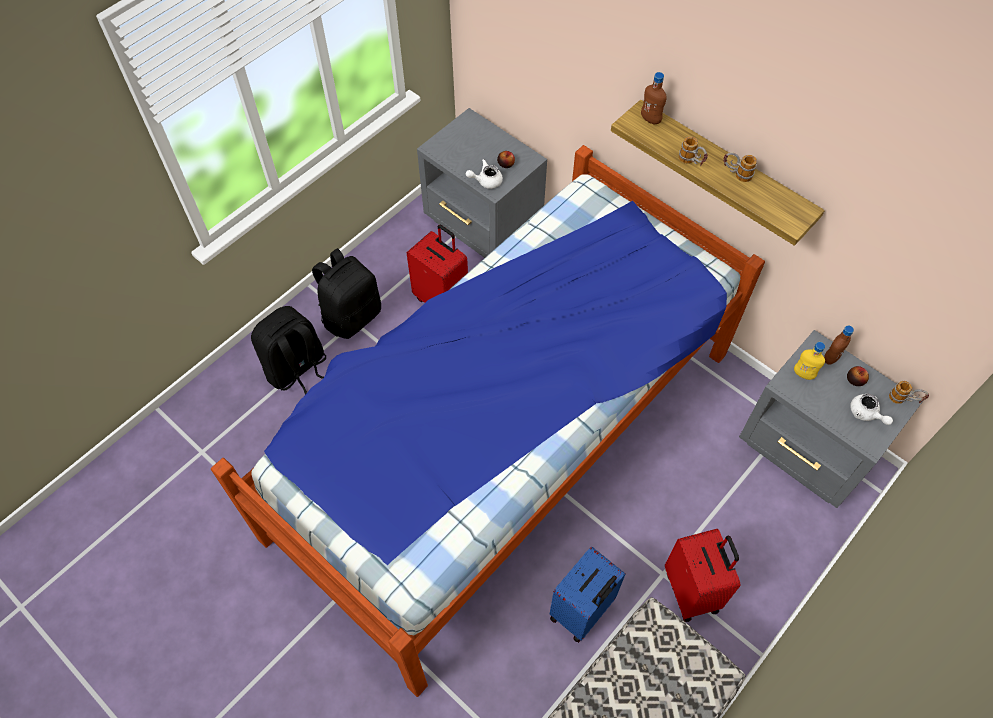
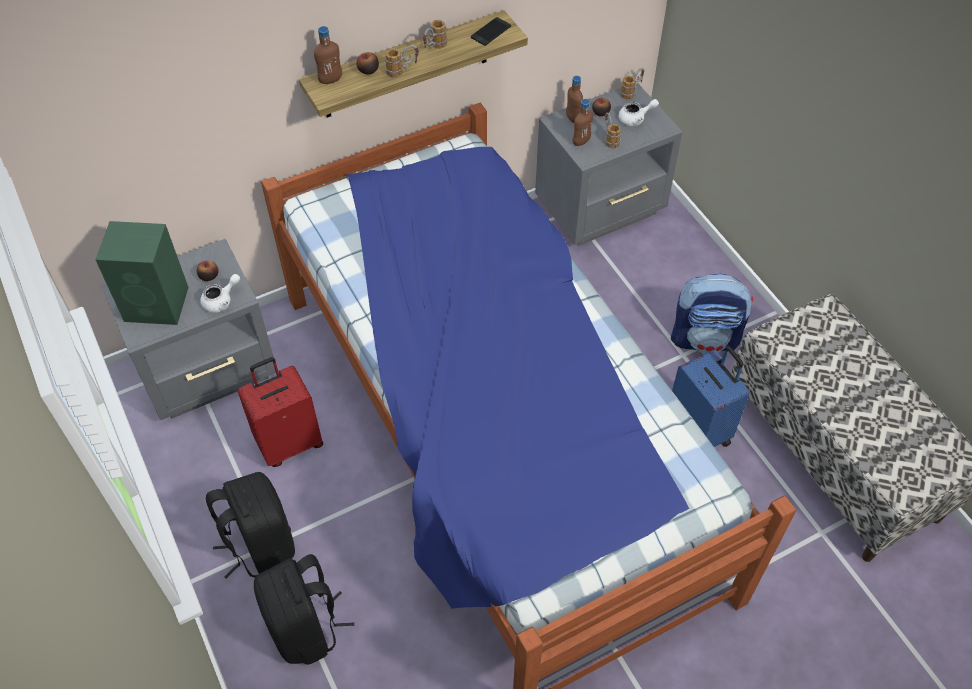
camera: 70 degrees left, 5 degrees down
white teapot [466,159,503,189] -> white teapot turned 135 degrees counterclockwise [200,274,240,313]
red suitcase [665,529,741,622] -> backpack [671,274,753,354]
yellow bottle [794,342,825,380] -> brown bottle [573,99,593,146]
none -> green speaker [95,221,189,325]
none -> apple [356,52,379,75]
none -> phone [471,17,511,46]
none -> mug [605,113,621,148]

